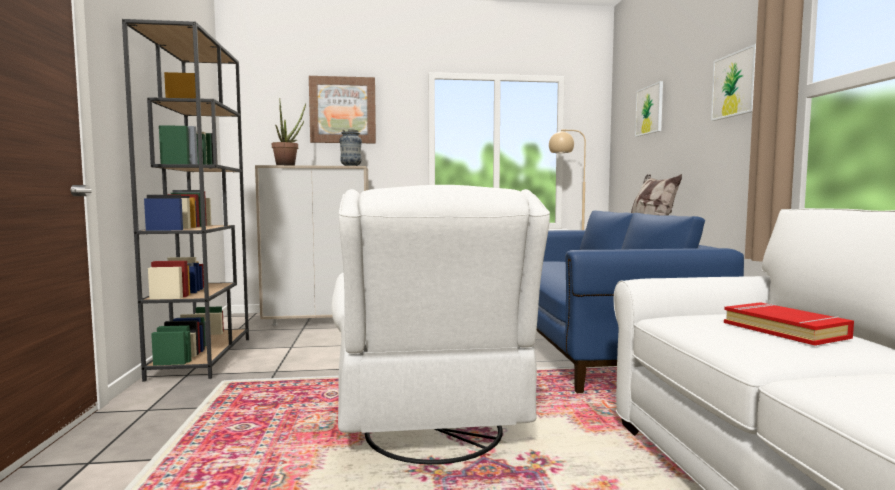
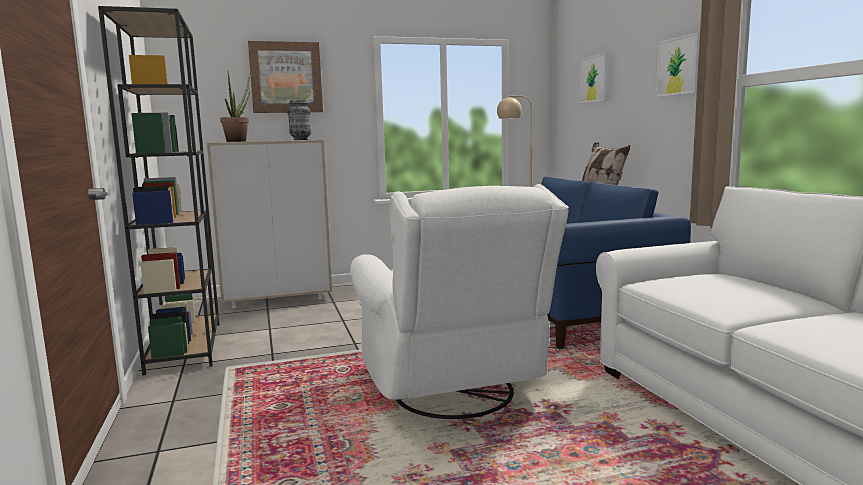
camera: 10 degrees left, 5 degrees up
red book [724,302,854,346] -> none

